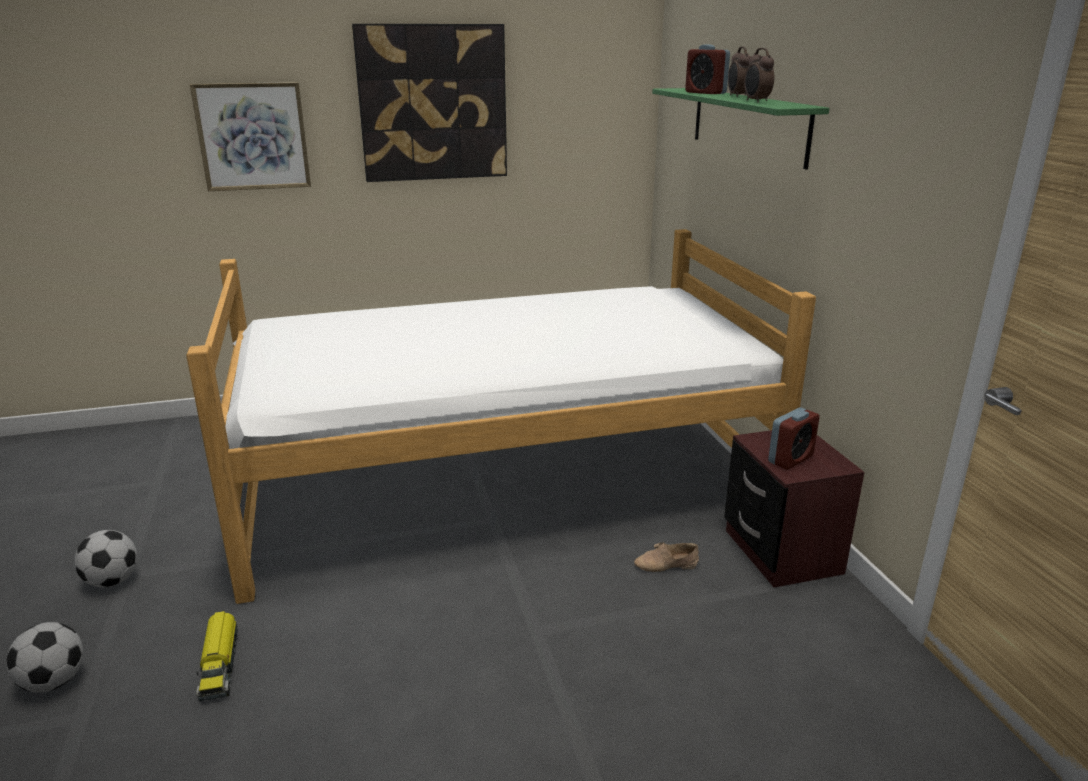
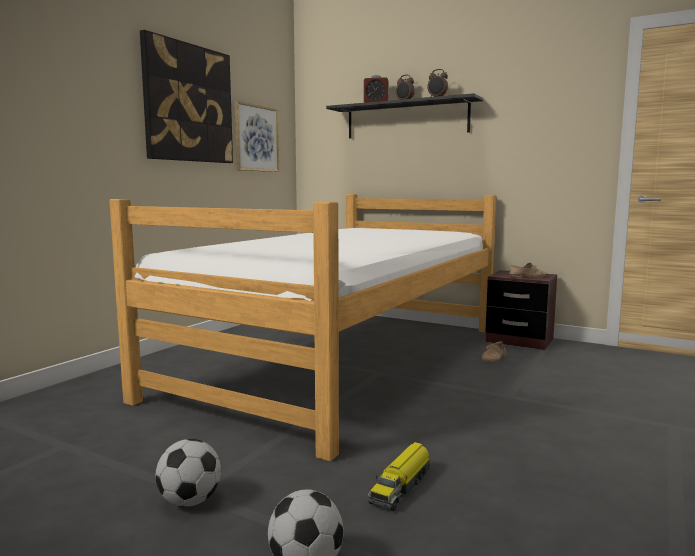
camera: 45 degrees left, 15 degrees down
picture [190,82,311,191] -> picture moved to [234,101,279,172]
toy truck [196,611,238,701] -> toy truck turned 90 degrees clockwise [368,442,430,511]
green shelf [652,88,829,170] -> black shelf [326,93,483,138]
alarm clock [768,407,820,469] -> beige shoe [509,263,547,277]

